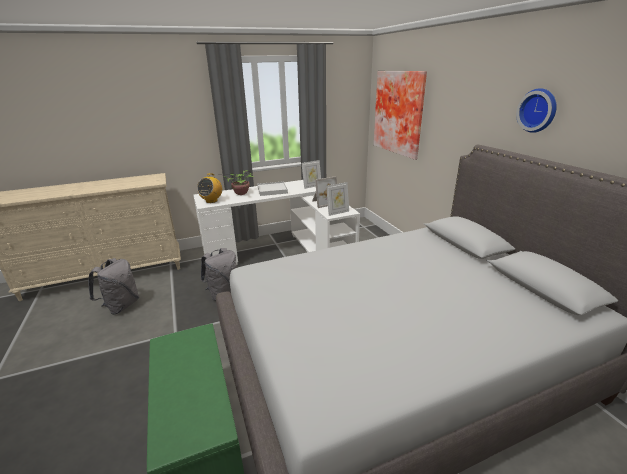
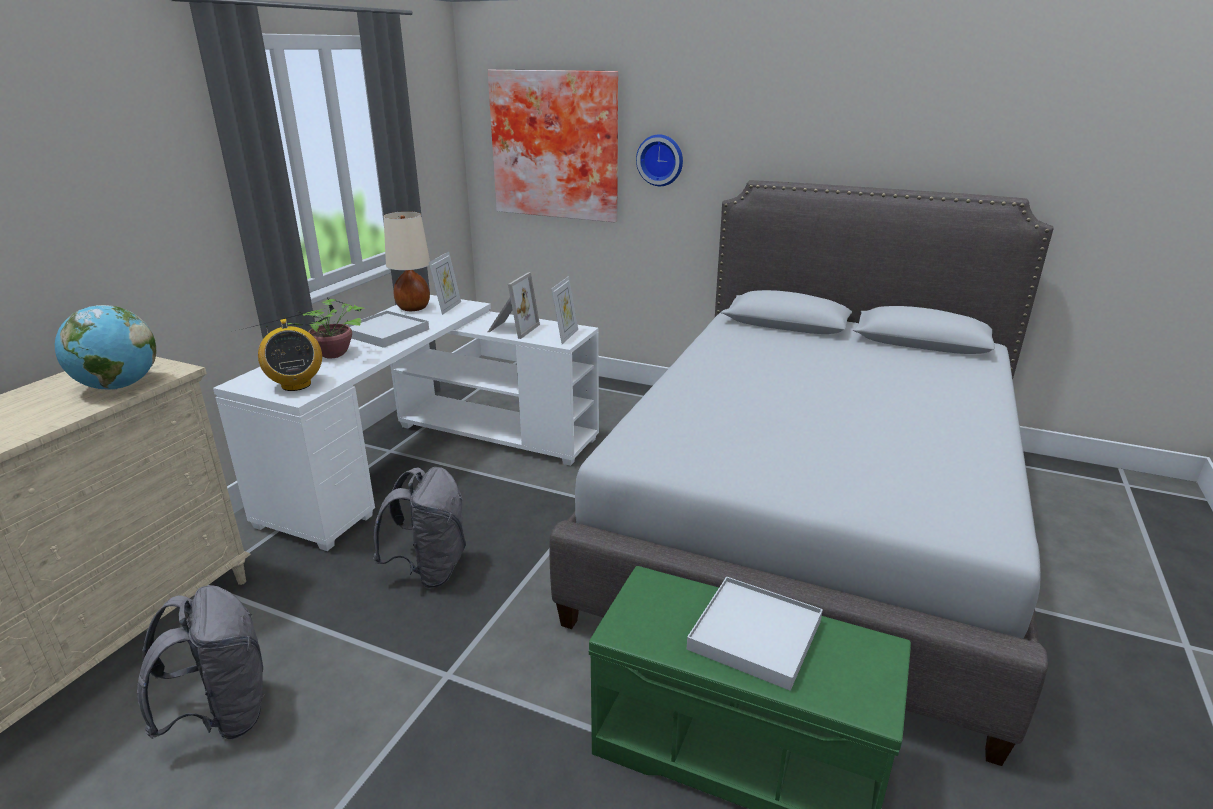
camera: 45 degrees left, 0 degrees up
wall clock [516,88,557,133] -> wall clock moved to [636,134,683,186]
none -> globe [55,305,156,390]
none -> beige table lamp [384,211,430,311]
none -> white tray [687,577,823,691]

